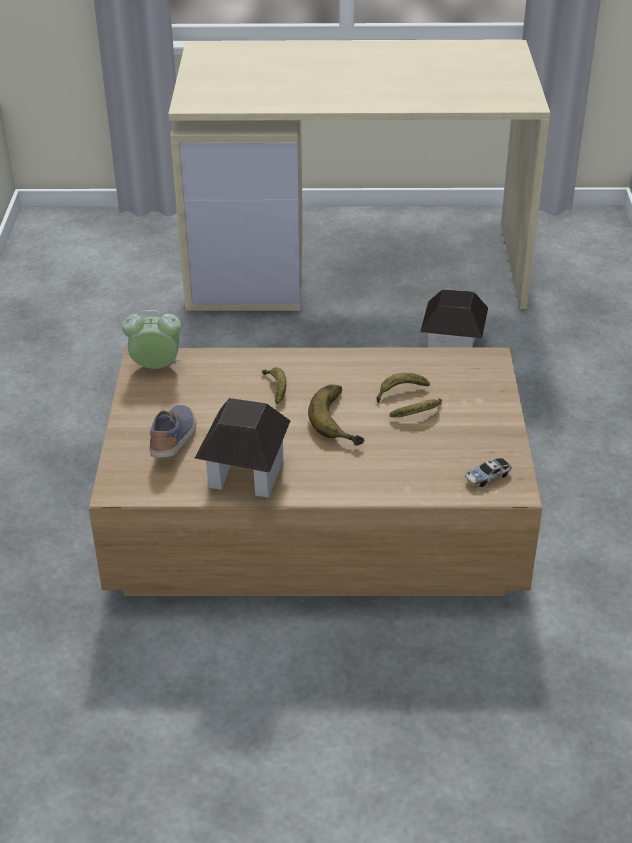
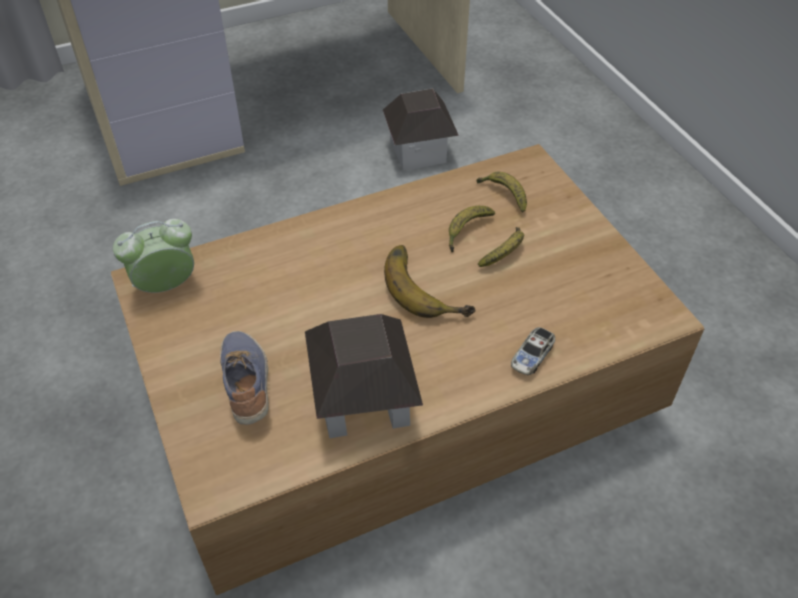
camera: 25 degrees left, 10 degrees up
banana [262,367,287,404] -> banana moved to [476,172,527,213]
toy car [465,458,511,487] -> toy car moved to [511,327,555,375]

